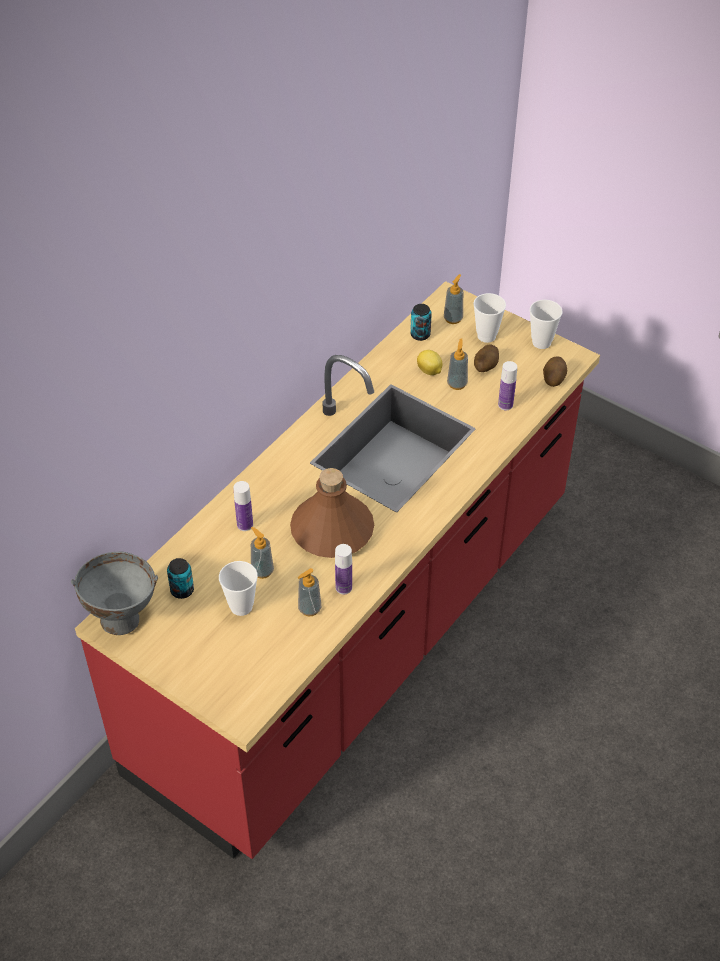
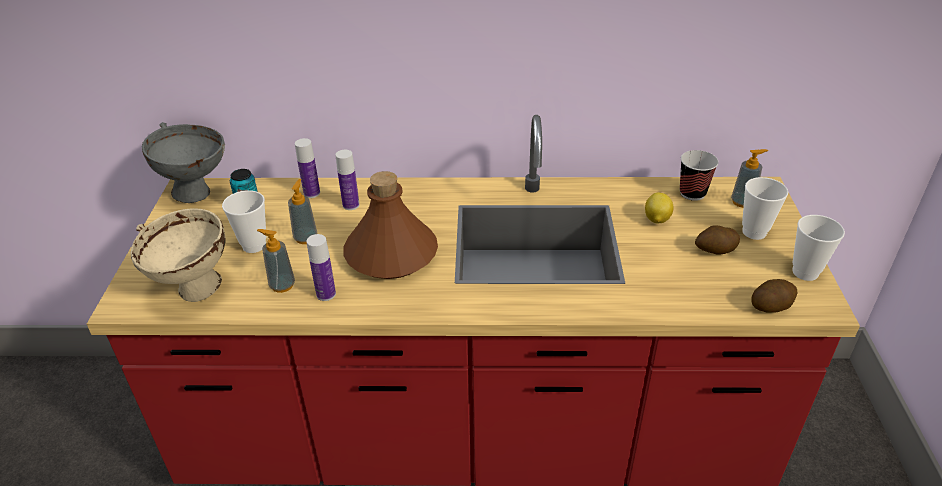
camera: 55 degrees right, 10 degrees down
can [410,304,432,341] -> cup [680,150,719,201]
soap dispenser [447,338,468,390] -> none
bottle [498,361,517,410] -> bottle moved to [295,138,320,198]
none -> beige bowl [131,208,226,302]

